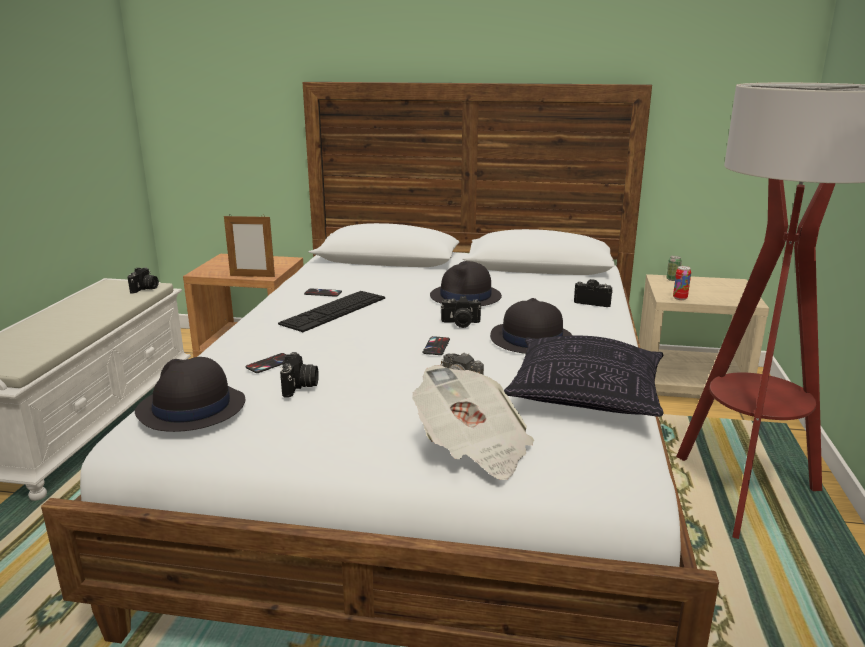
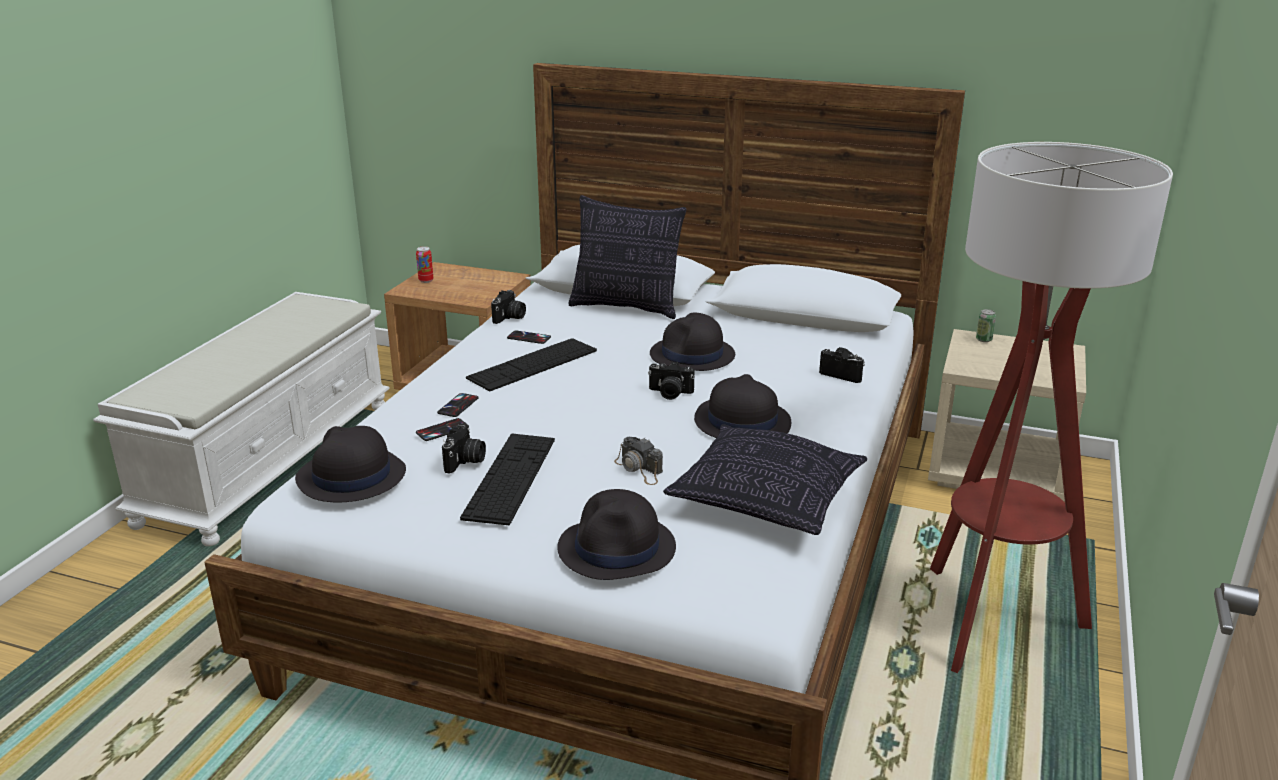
camera: 10 degrees right, 5 degrees up
camera [128,268,159,294] -> camera moved to [491,290,526,324]
picture frame [224,214,275,277] -> none
newspaper [412,365,534,480] -> black hat [557,489,676,580]
phone [423,336,450,355] -> phone moved to [437,393,479,417]
can [673,266,691,300] -> can moved to [416,246,433,283]
none -> keyboard [460,433,555,525]
none -> pillow [568,195,686,319]

